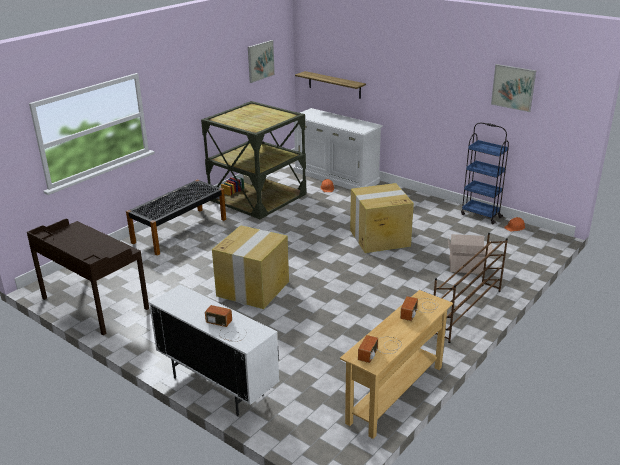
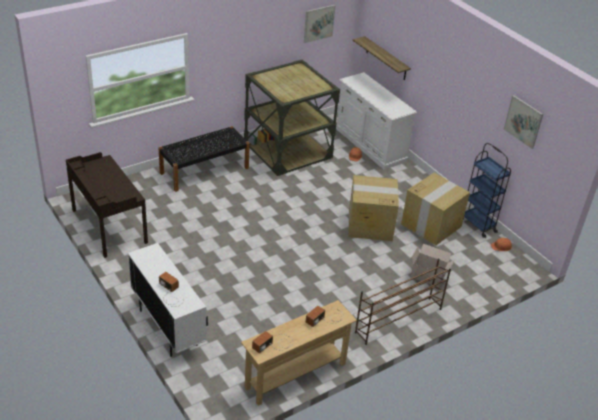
camera: 15 degrees right, 10 degrees up
cardboard box [212,225,289,309] -> cardboard box moved to [401,173,470,245]

